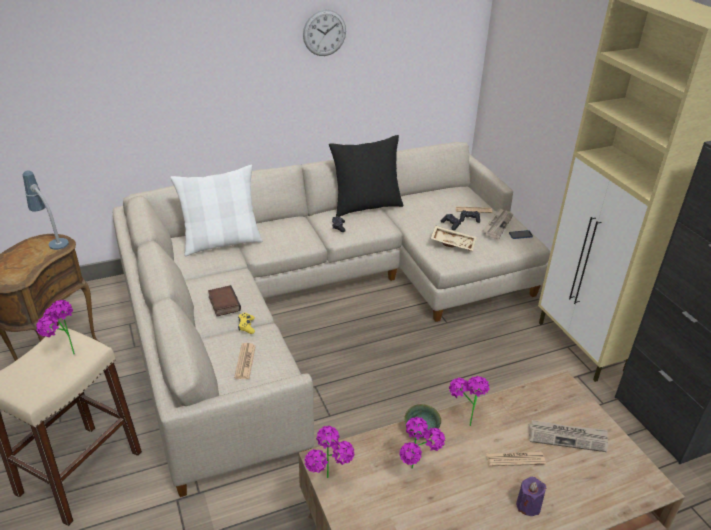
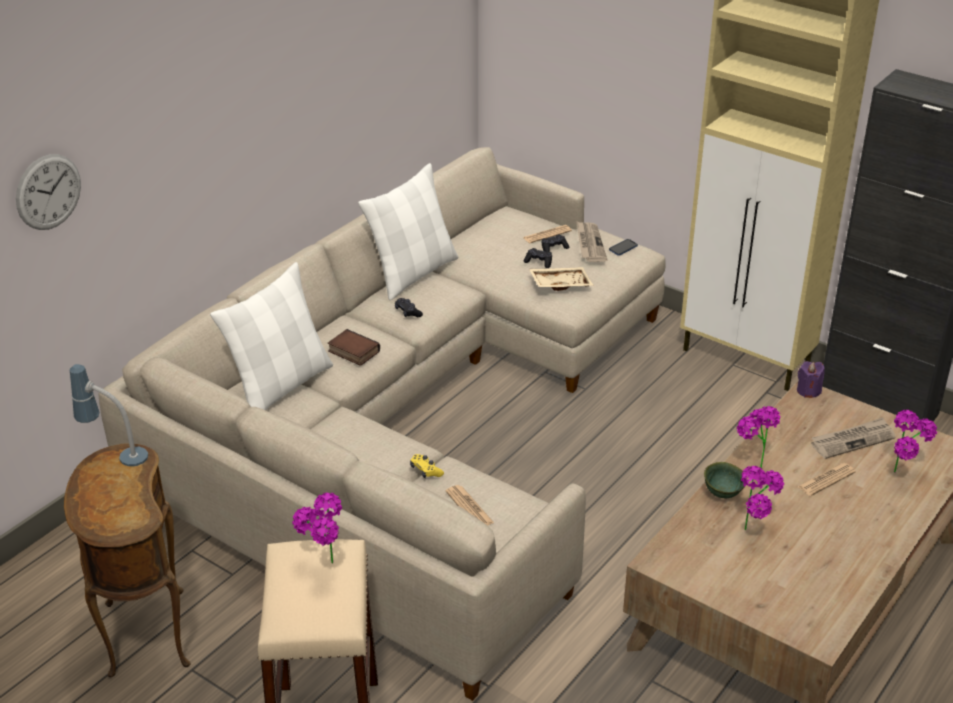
camera: 30 degrees left, 0 degrees up
book [208,285,241,316] -> book moved to [328,329,380,366]
wall clock [303,10,346,56] -> wall clock moved to [16,154,81,230]
potted plant [304,426,354,478] -> potted plant moved to [894,410,937,472]
black pillow [329,135,404,216] -> white pillow [358,163,458,300]
purple candle [516,477,546,516] -> purple candle moved to [797,361,825,398]

